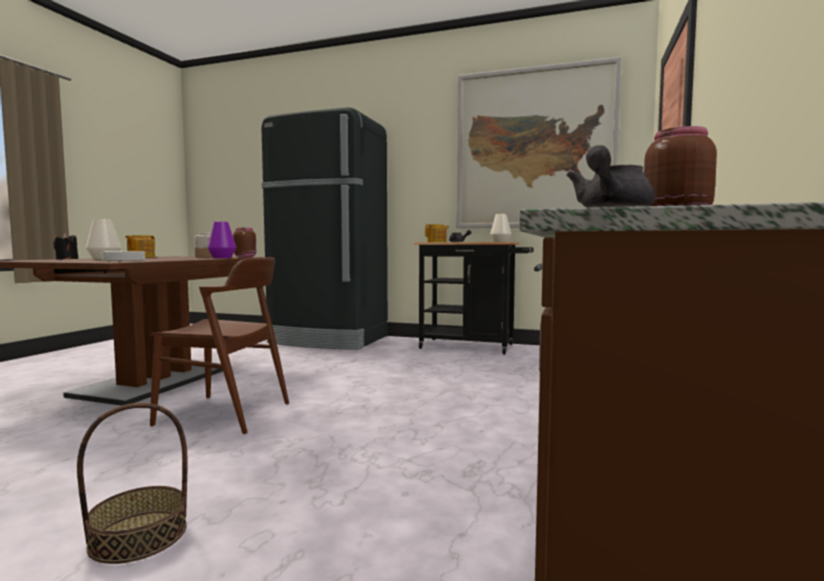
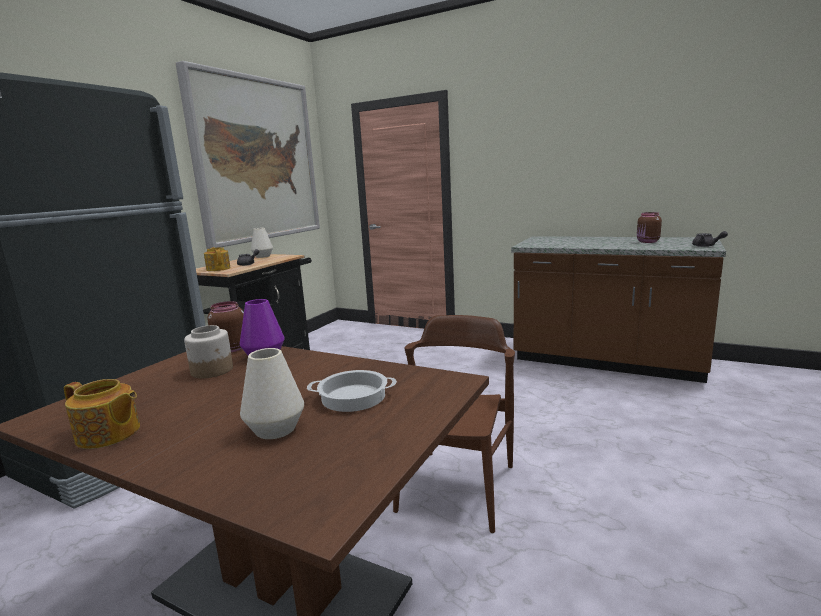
camera: 80 degrees left, 10 degrees up
black candle [53,233,78,260] -> none
basket [77,403,188,564] -> none

